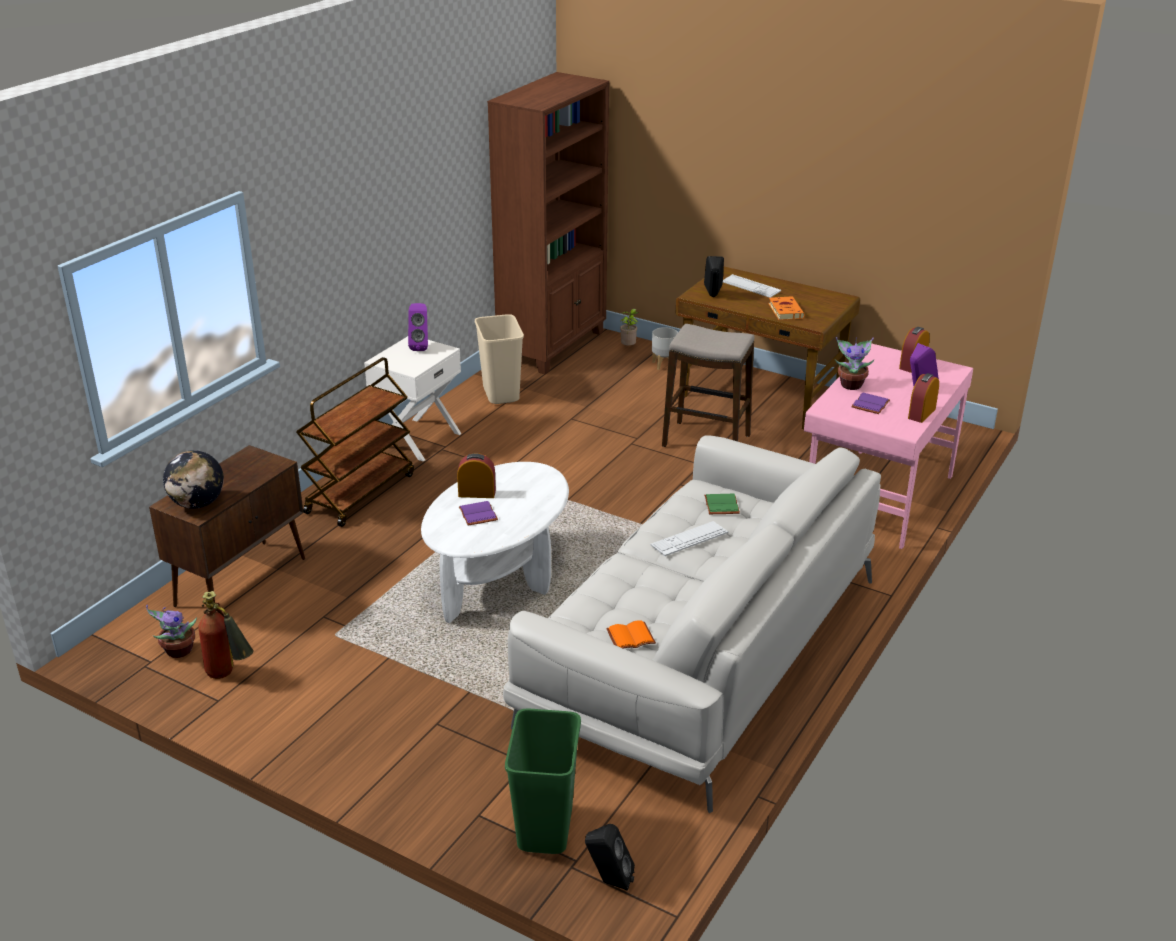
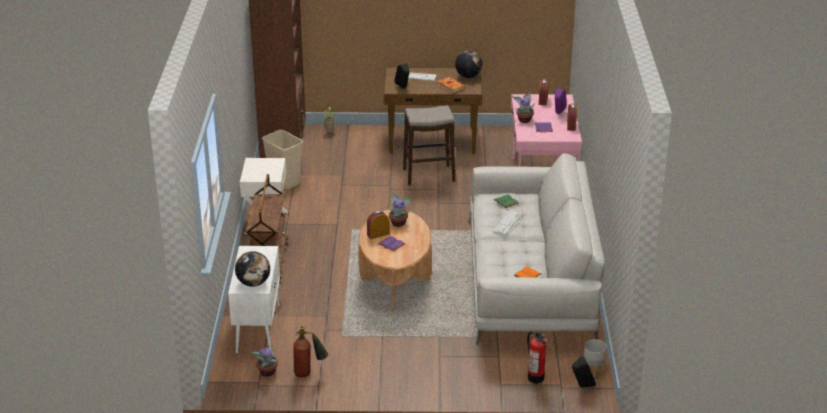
camera: 30 degrees left, 0 degrees up
brown cabinet [149,445,305,607] -> white cabinet [228,246,280,354]
purple speaker [408,303,428,351] -> none
white coffee table [421,462,569,623] -> brown coffee table [358,210,432,310]
green trash can [505,709,581,854] -> fire extinguisher [527,331,546,384]
grey planter [652,327,678,370] -> grey planter moved to [584,339,607,377]
none -> potted plant [387,192,413,227]
none -> globe [455,51,483,78]

